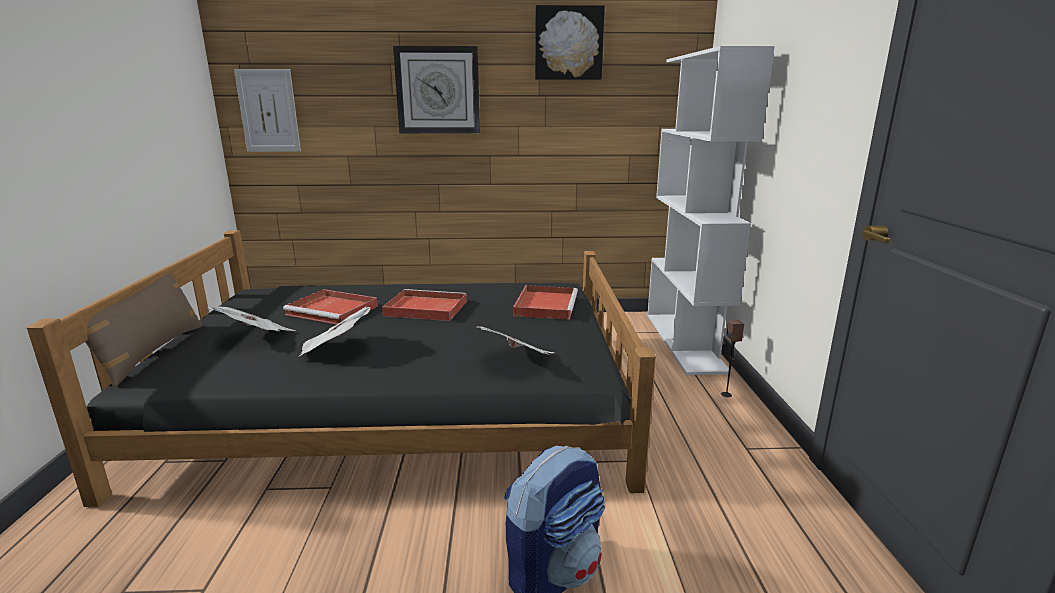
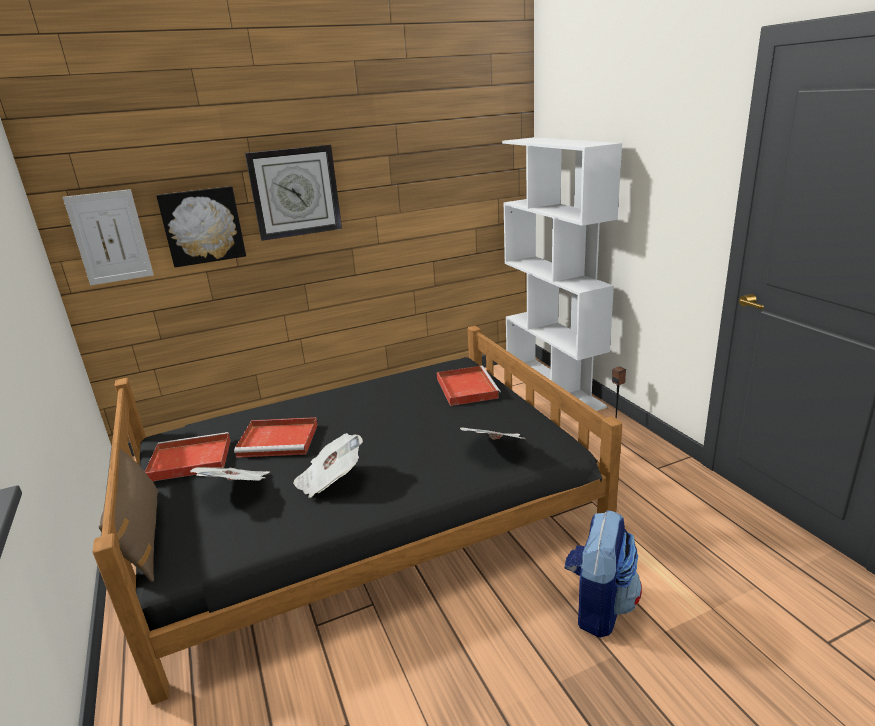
camera: 20 degrees left, 5 degrees up
red tray [382,289,467,321] -> red tray moved to [145,432,231,481]
picture [535,5,605,80] -> picture moved to [156,186,246,267]

